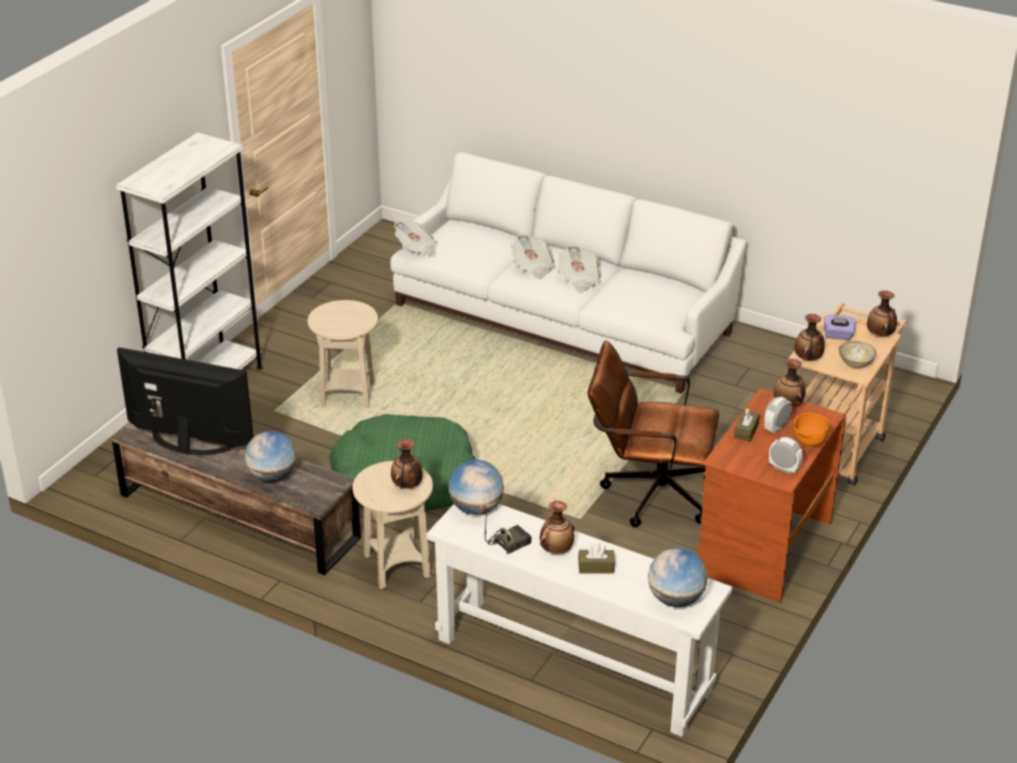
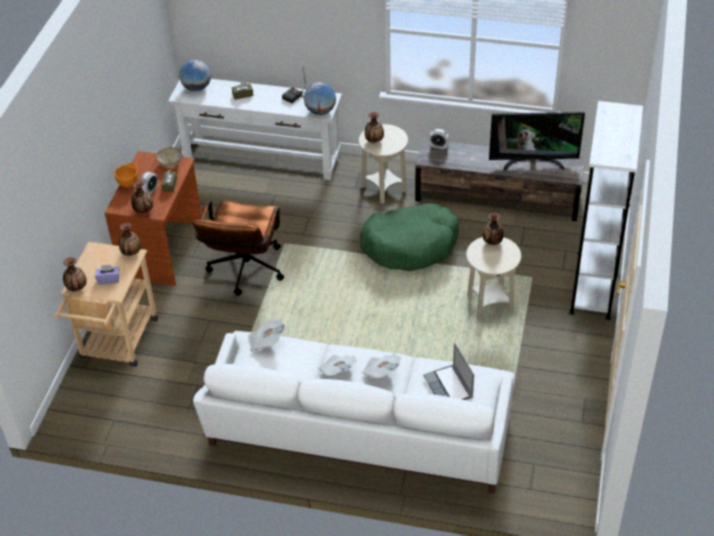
camera: 165 degrees right, 10 degrees up
globe [244,431,296,482] -> none
newspaper [394,221,437,257] -> newspaper moved to [248,319,285,351]
vase [540,501,575,554] -> vase moved to [482,213,504,245]
brown office chair [588,341,719,527] -> brown office chair turned 105 degrees clockwise [192,201,284,296]
alarm clock [769,437,803,474] -> alarm clock moved to [429,129,449,150]
bowl [839,341,876,368] -> bowl moved to [157,147,182,167]
none -> laptop [423,343,474,400]

